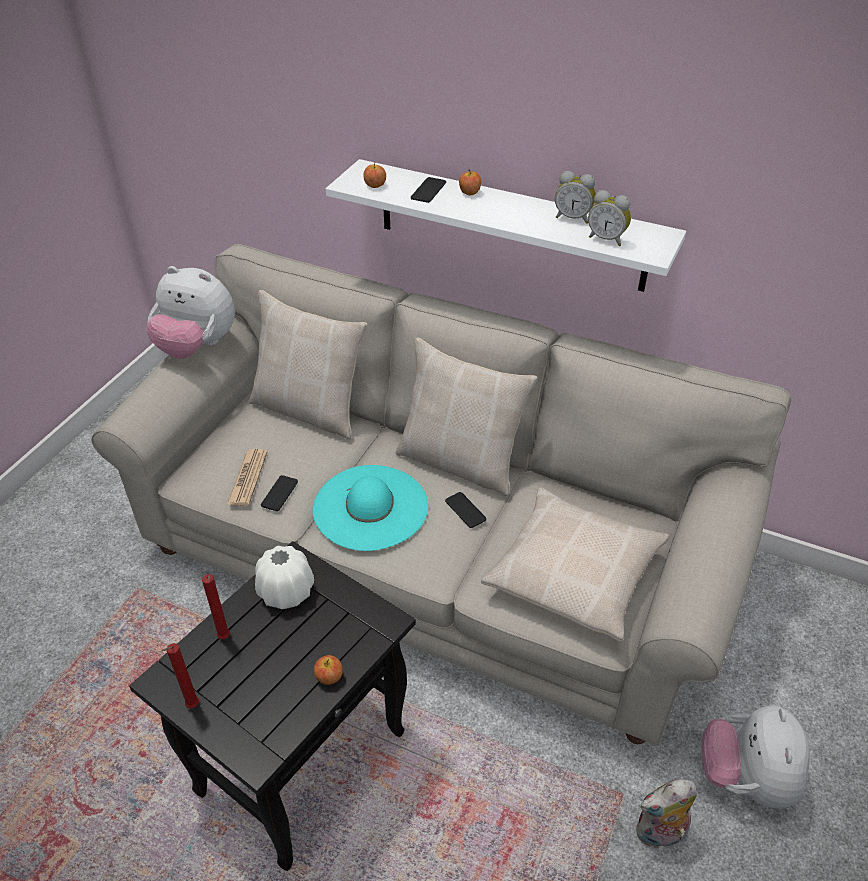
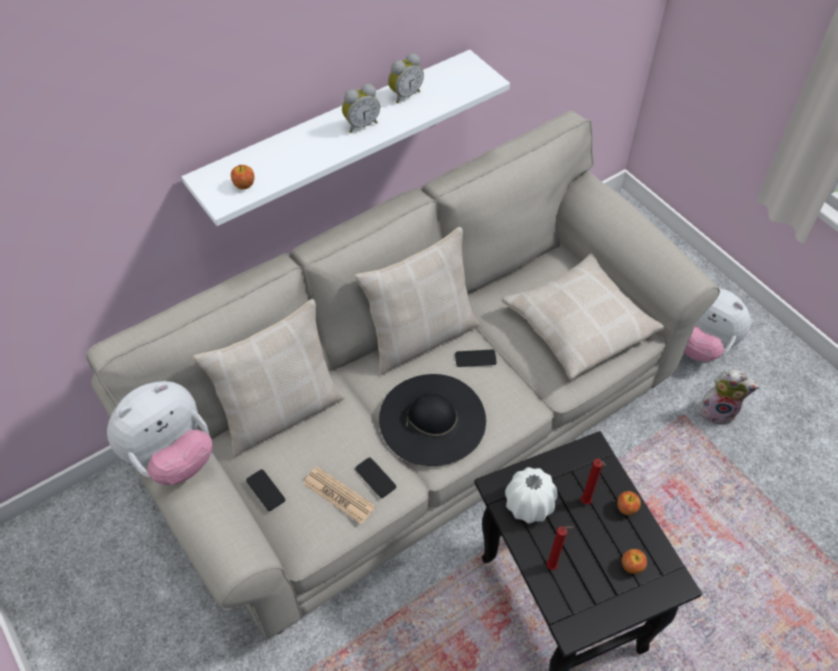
camera: 60 degrees left, 10 degrees up
red candle [162,643,199,708] -> red candle moved to [581,459,606,505]
turquoise hat [312,465,428,551] -> black hat [379,374,486,466]
phone [411,177,446,203] -> phone moved to [246,469,285,511]
apple [459,169,482,195] -> apple moved to [622,549,647,574]
alarm clock [588,190,631,246] -> alarm clock moved to [342,84,380,133]
plush toy [636,779,697,849] -> plush toy turned 90 degrees counterclockwise [698,369,759,425]

